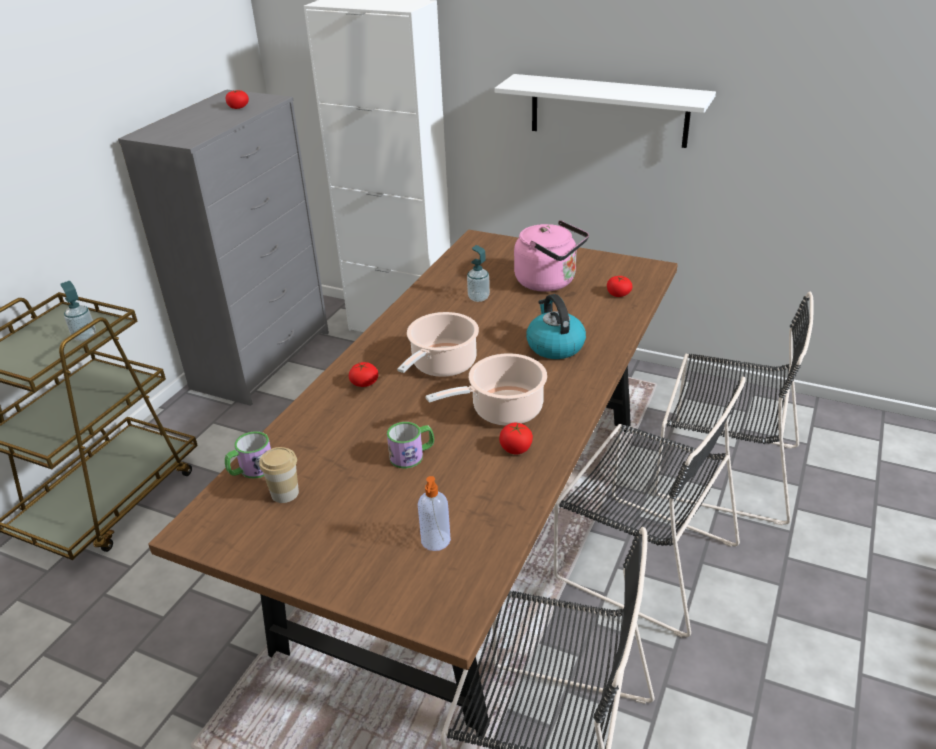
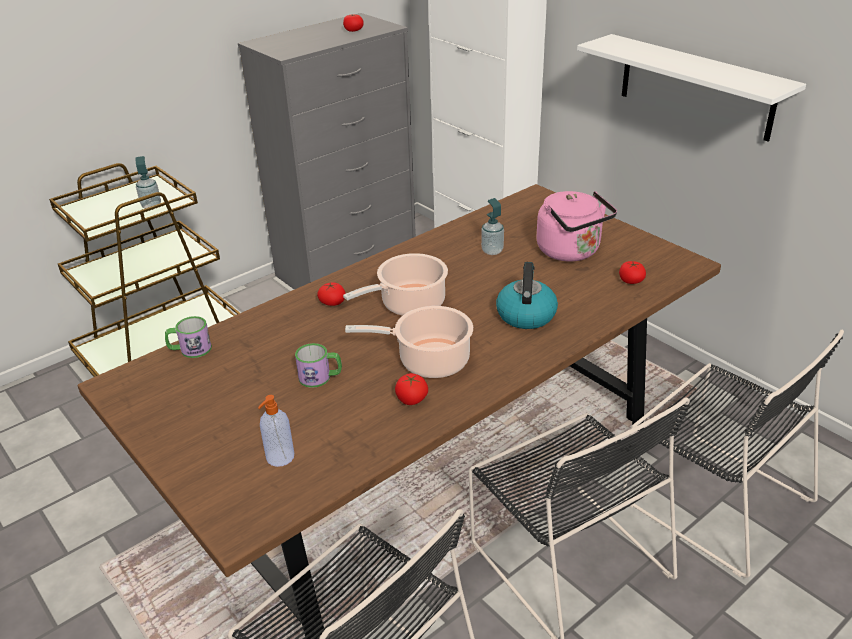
camera: 25 degrees right, 0 degrees up
cup [259,447,299,503] -> none

